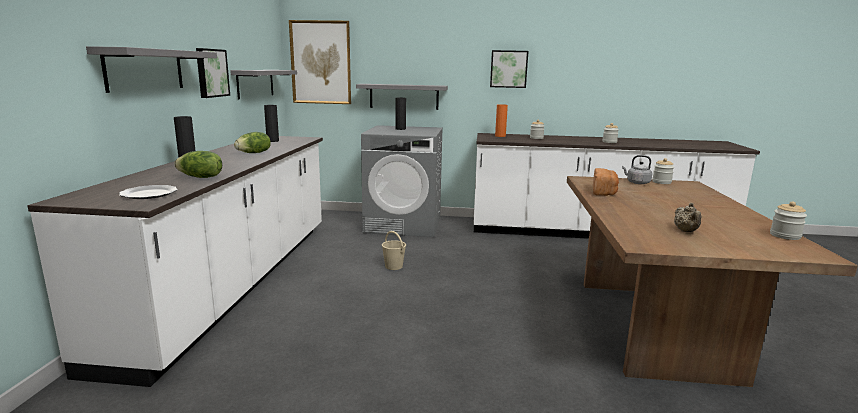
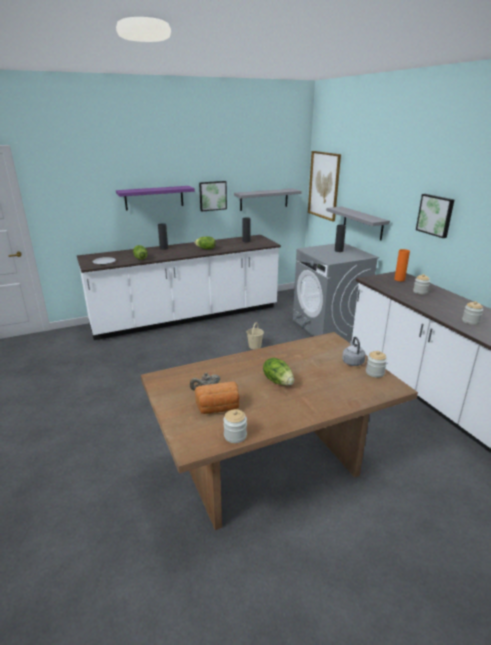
camera: 60 degrees right, 10 degrees up
grey shelf [86,46,217,93] -> purple shelf [116,186,195,211]
bread [593,168,619,196] -> bread moved to [195,382,240,414]
none -> lettuce [263,358,294,386]

